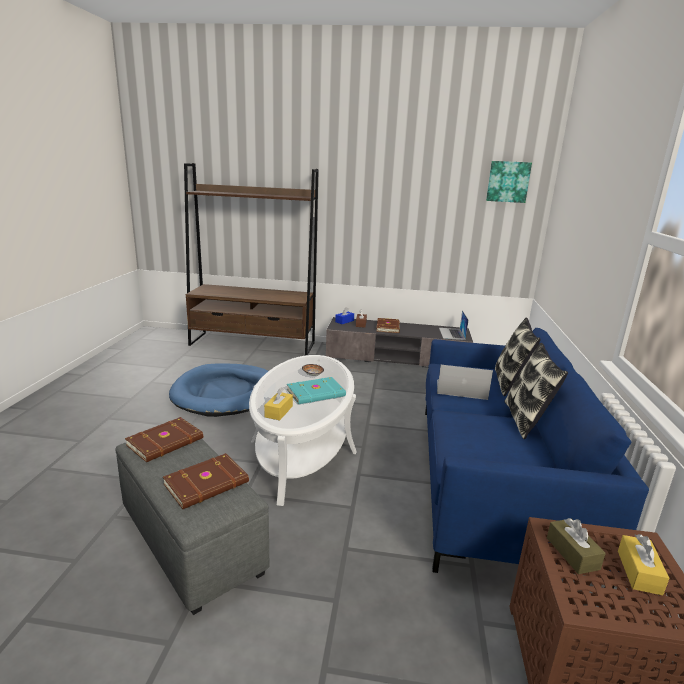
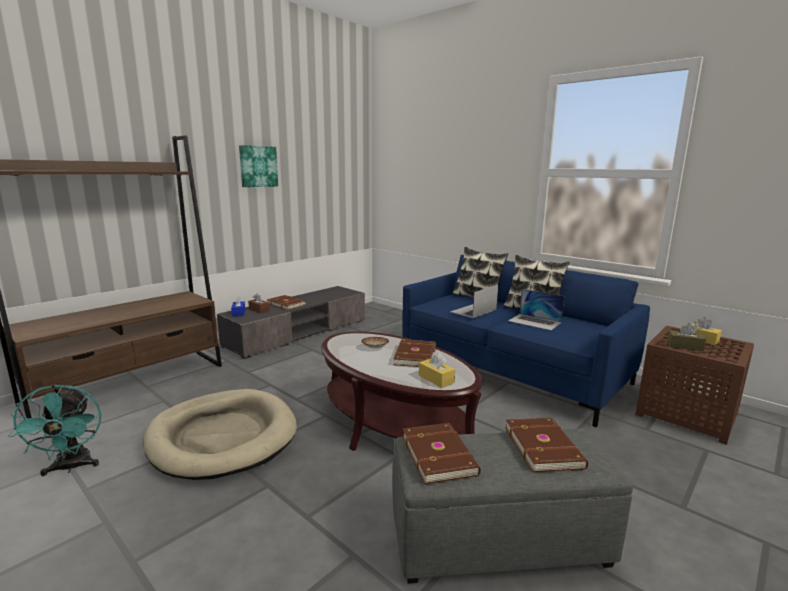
camera: 55 degrees left, 5 degrees down
blue dog bed [169,363,268,417] -> beige dog bed [143,389,297,480]
white coffee table [249,355,357,506] -> brown coffee table [321,332,483,451]
turquoise book [287,377,346,404] -> brown book [393,339,436,367]
laptop [439,310,468,340] -> laptop moved to [509,289,564,330]
picture [486,161,532,203] -> picture moved to [239,145,278,187]
none -> turquoise fan [9,384,101,476]

